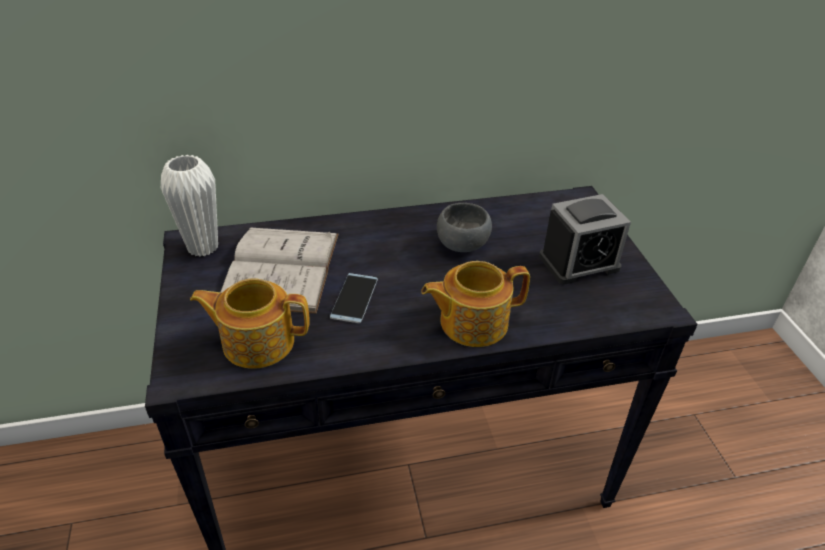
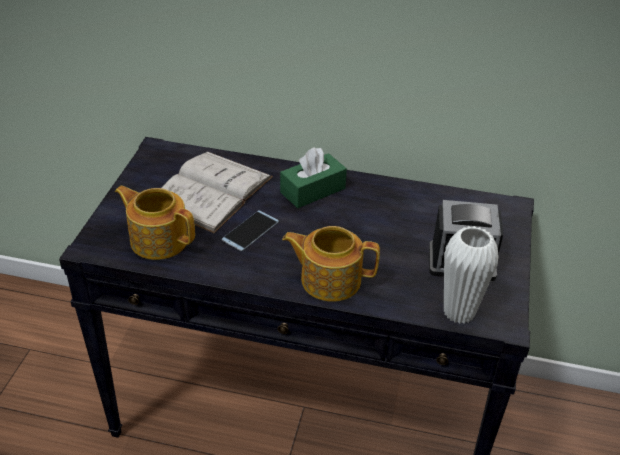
camera: 25 degrees right, 0 degrees up
white vase [161,155,218,257] -> white vase moved to [444,226,499,324]
grey bowl [437,203,492,252] -> none
none -> green tissue box [280,147,347,208]

